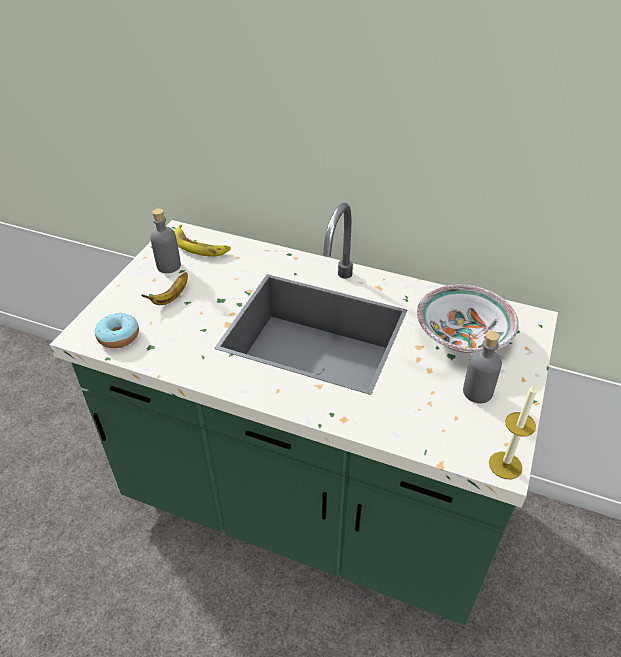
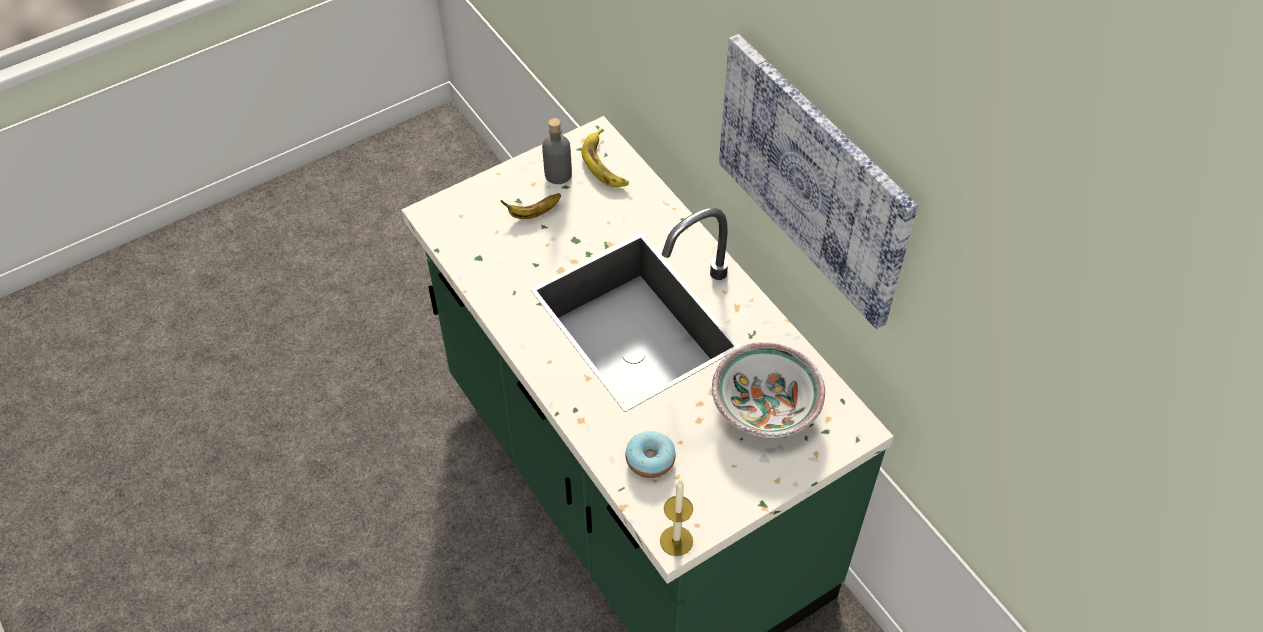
camera: 35 degrees right, 10 degrees up
donut [95,312,139,348] -> donut moved to [625,431,676,478]
grey bottle [463,331,502,403] -> none
none -> picture [719,34,918,329]

